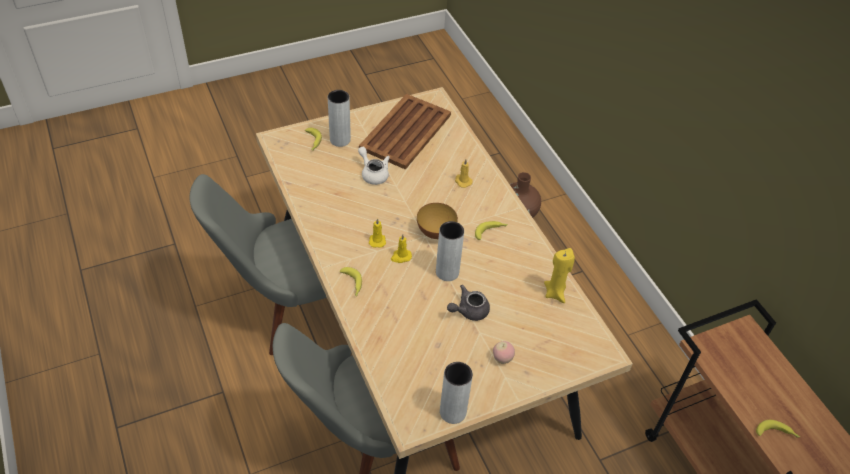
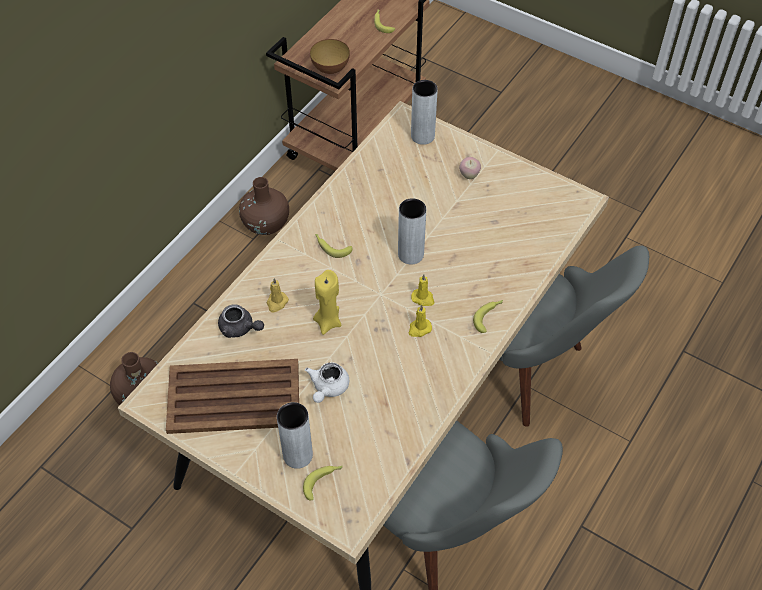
camera: 120 degrees left, 5 degrees up
bowl [417,203,458,239] -> bowl moved to [310,39,350,74]
grey vase [440,362,473,424] -> grey vase moved to [411,80,438,145]
grey teapot [447,285,490,321] -> grey teapot moved to [218,304,264,338]
yellow candle [544,248,575,303] -> yellow candle moved to [313,270,341,335]
none -> brown vase [239,177,289,235]

